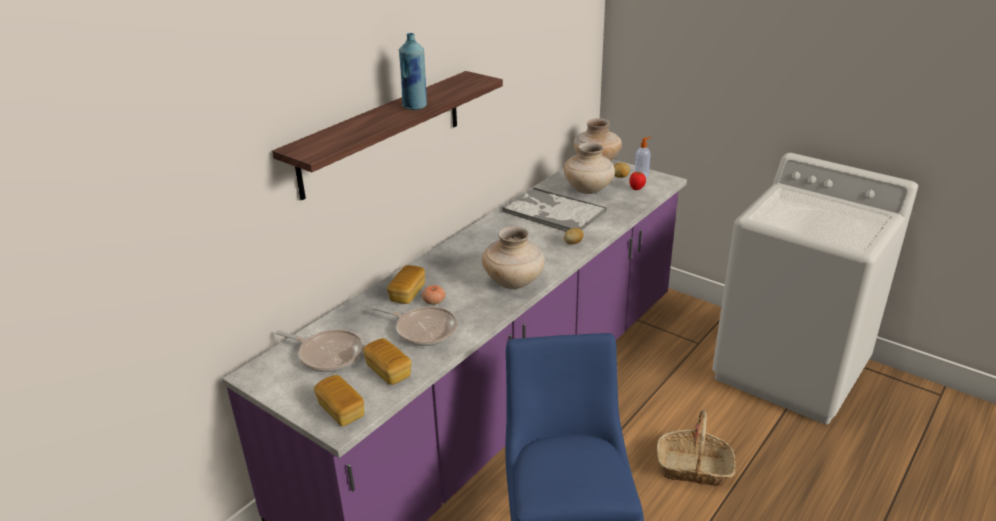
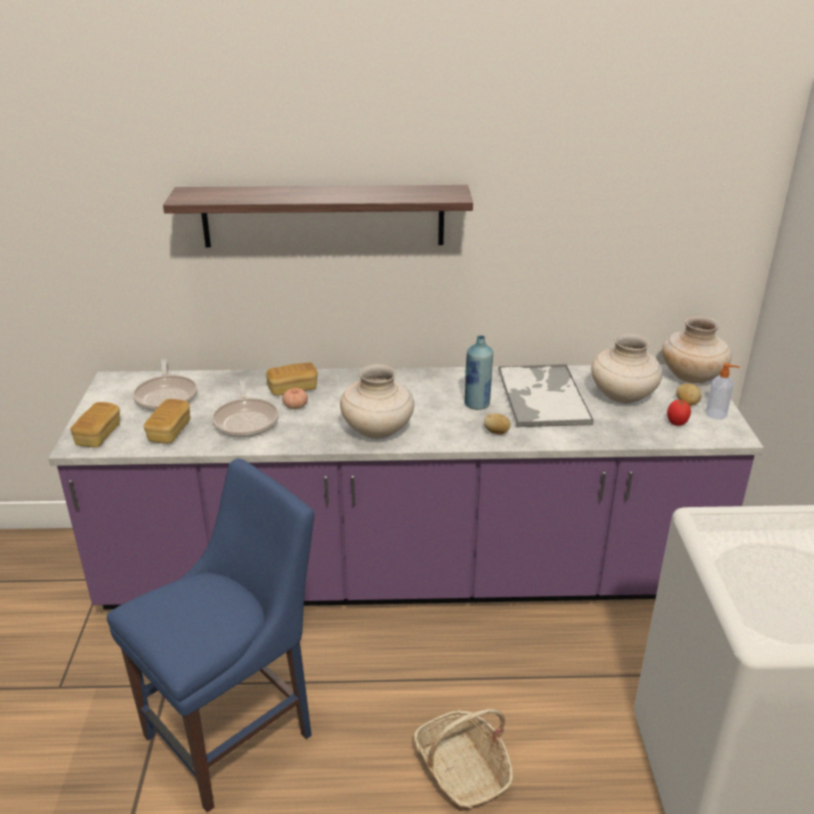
camera: 50 degrees right, 0 degrees up
blue bottle [399,33,427,110] -> blue bottle moved to [464,335,493,410]

